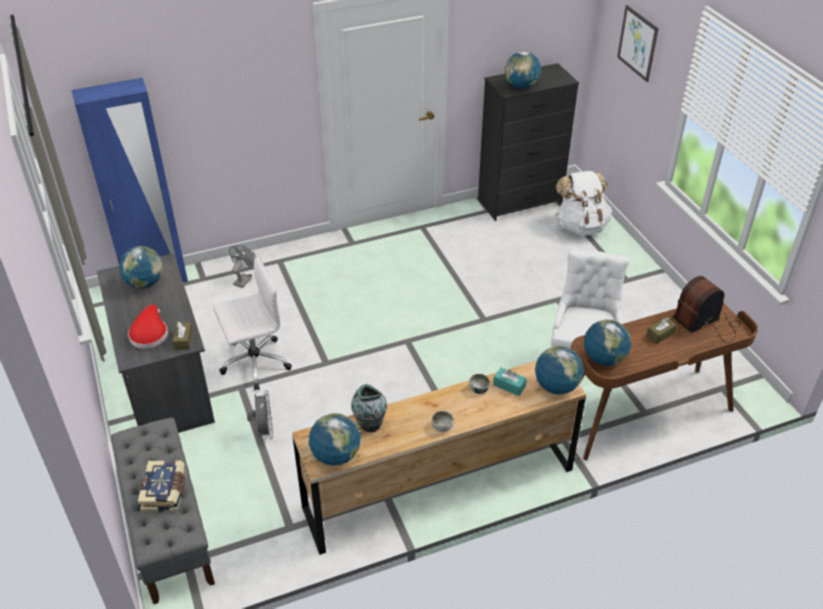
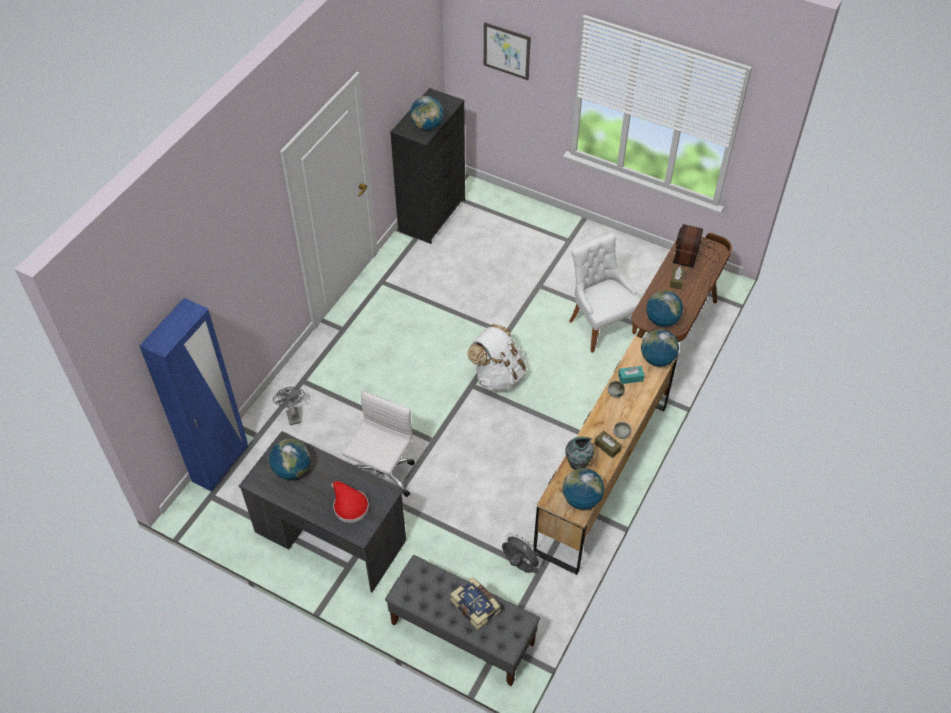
camera: 40 degrees left, 10 degrees up
brown tissue box [173,322,192,350] -> brown tissue box moved to [594,431,622,458]
grey fan [247,390,273,440] -> grey fan moved to [502,533,542,573]
white backpack [555,171,612,236] -> white backpack moved to [467,324,527,392]

